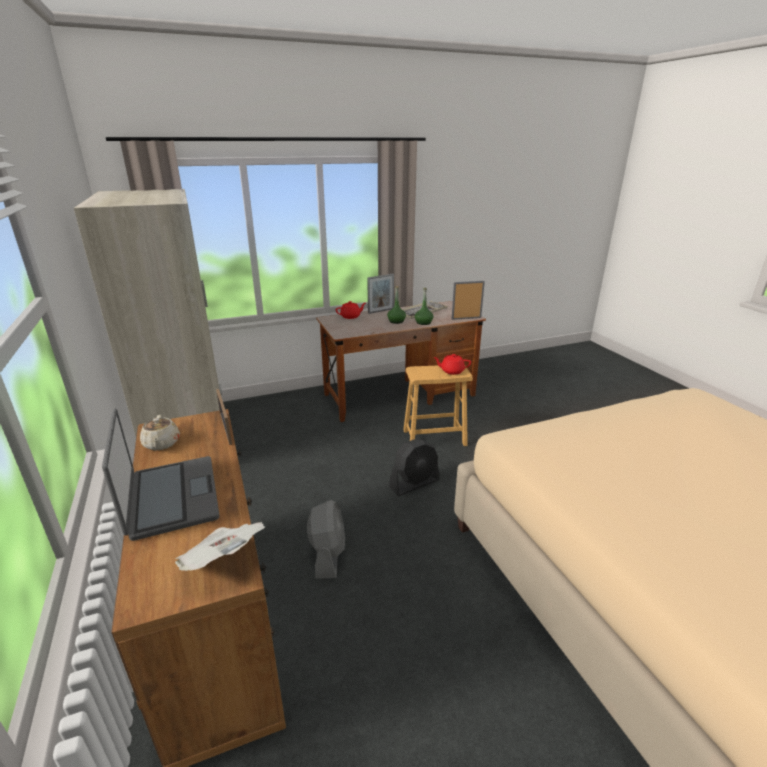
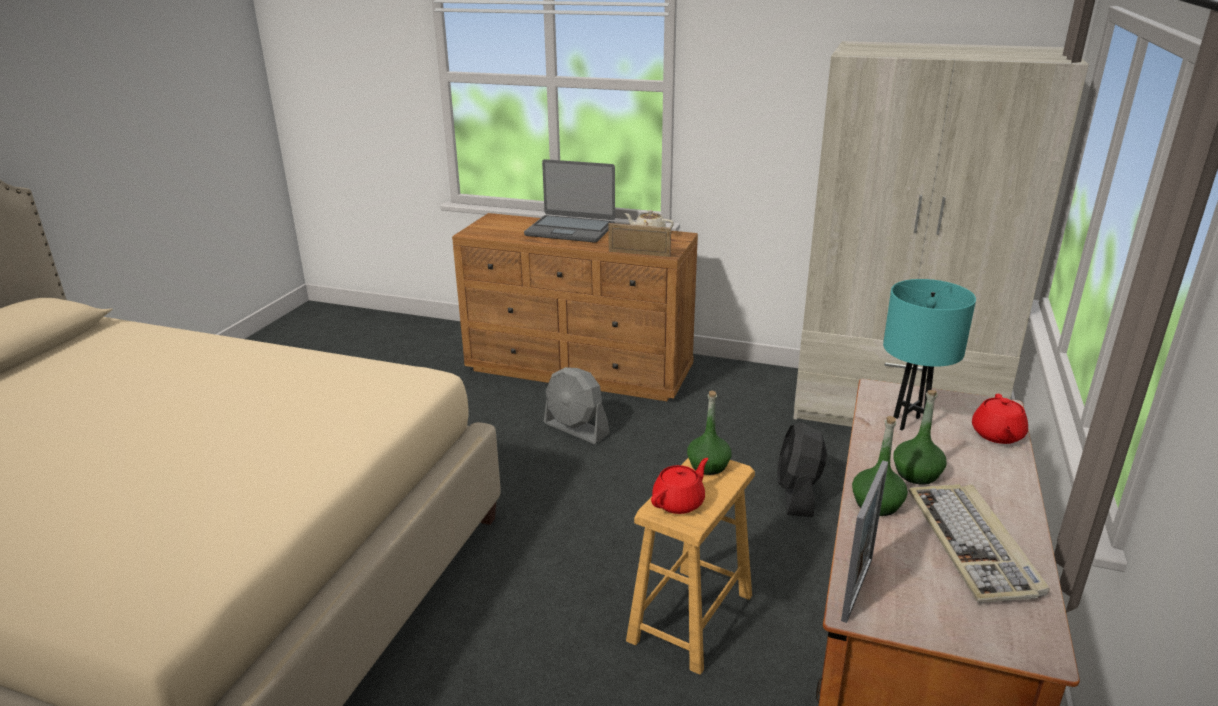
camera: 130 degrees right, 0 degrees up
newspaper [175,522,265,571] -> none
picture frame [367,274,394,314] -> none
black fan [389,439,440,496] -> black fan moved to [777,422,827,517]
none -> green bottle [687,391,732,475]
none -> turquoise table lamp [883,279,976,430]

